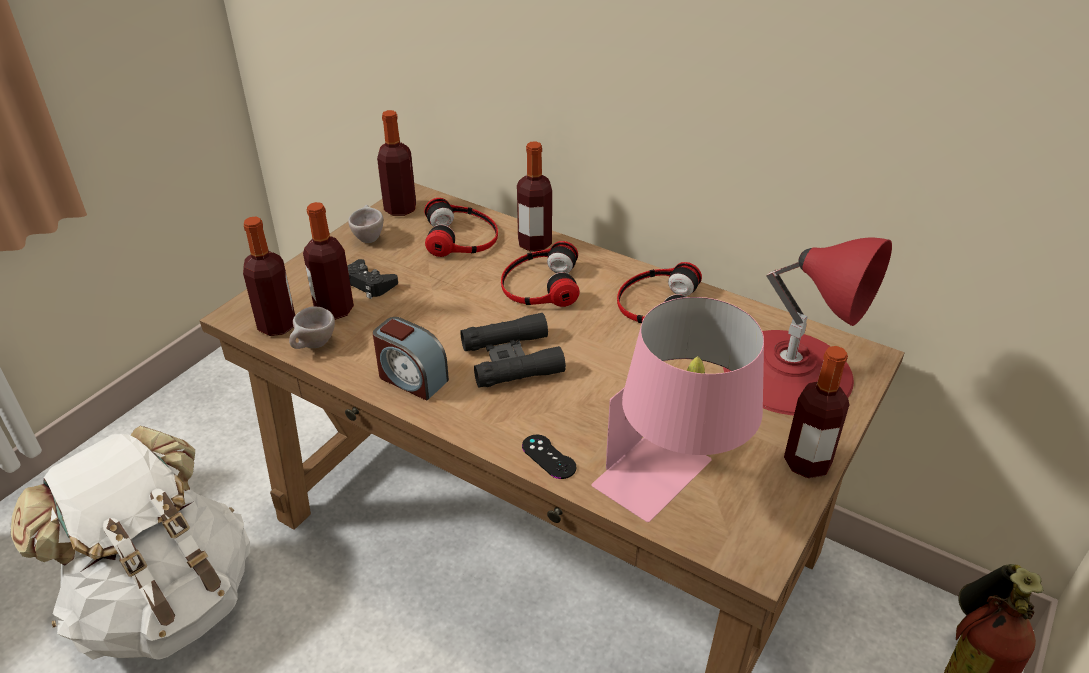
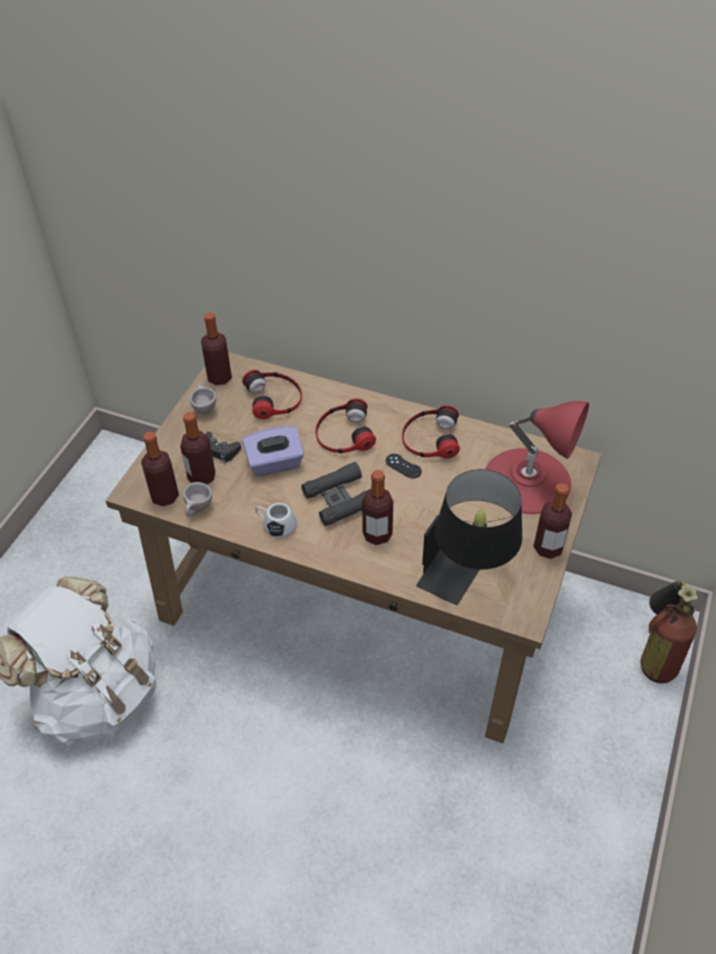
camera: 10 degrees left, 10 degrees up
alarm clock [373,317,449,401] -> white mug [255,503,297,538]
bottle [517,141,552,252] -> bottle moved to [362,470,393,545]
black game controller [522,435,576,479] -> black game controller moved to [386,454,422,479]
pink table lamp [592,297,764,522] -> black table lamp [416,469,522,605]
none -> purple tissue box [242,426,304,476]

